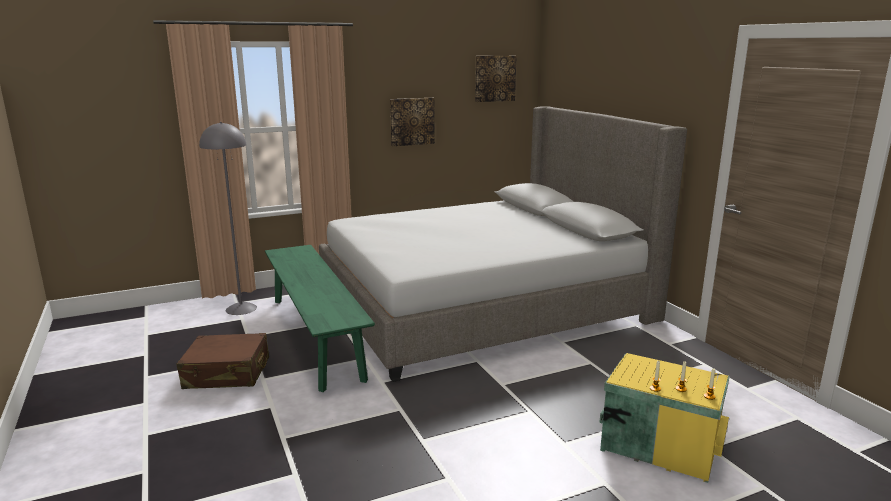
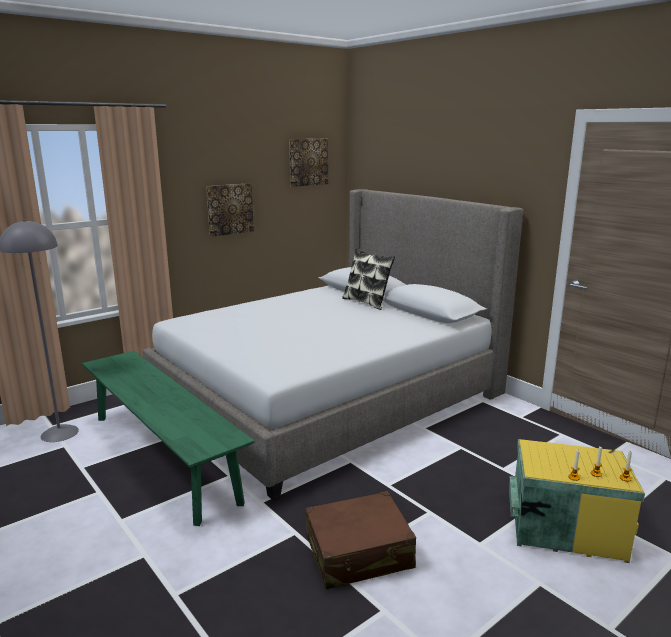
camera: 15 degrees left, 0 degrees up
brown suitcase [177,333,269,389] -> brown suitcase moved to [306,491,416,589]
none -> pillow [342,248,395,310]

